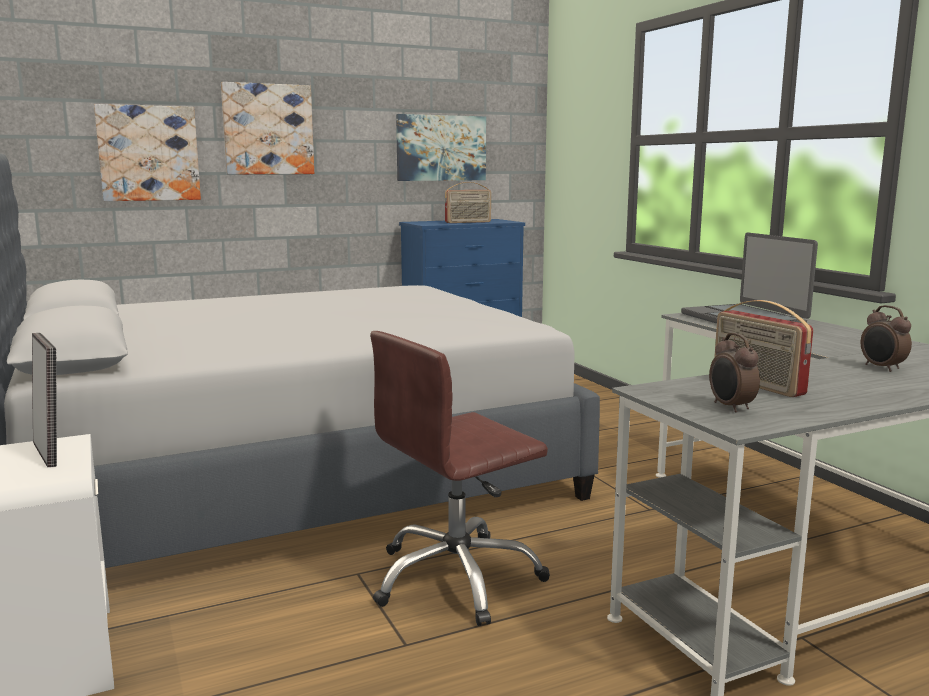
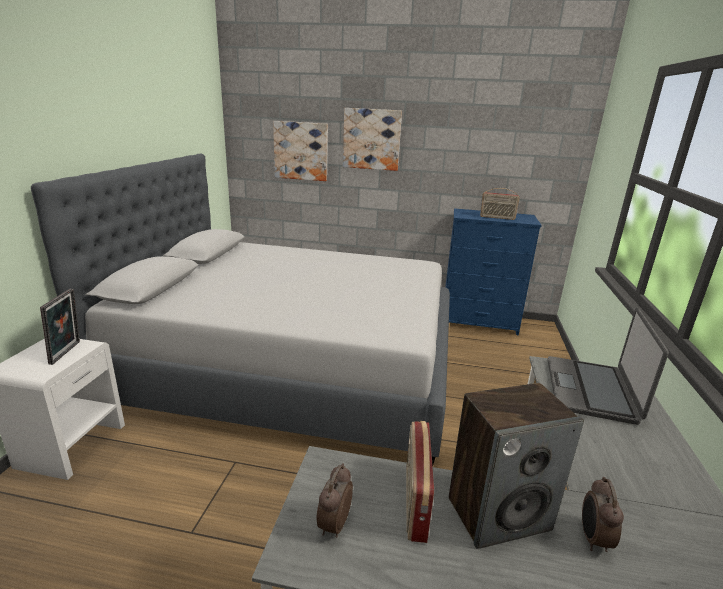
camera: 35 degrees right, 10 degrees up
brown office chair [370,331,550,626] -> none
picture [396,114,486,181] -> none
none -> speaker [449,383,584,549]

